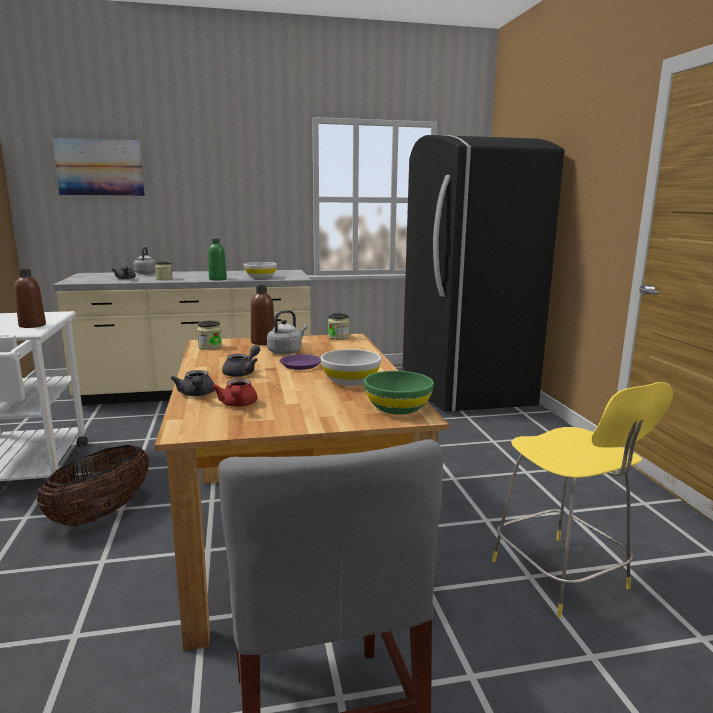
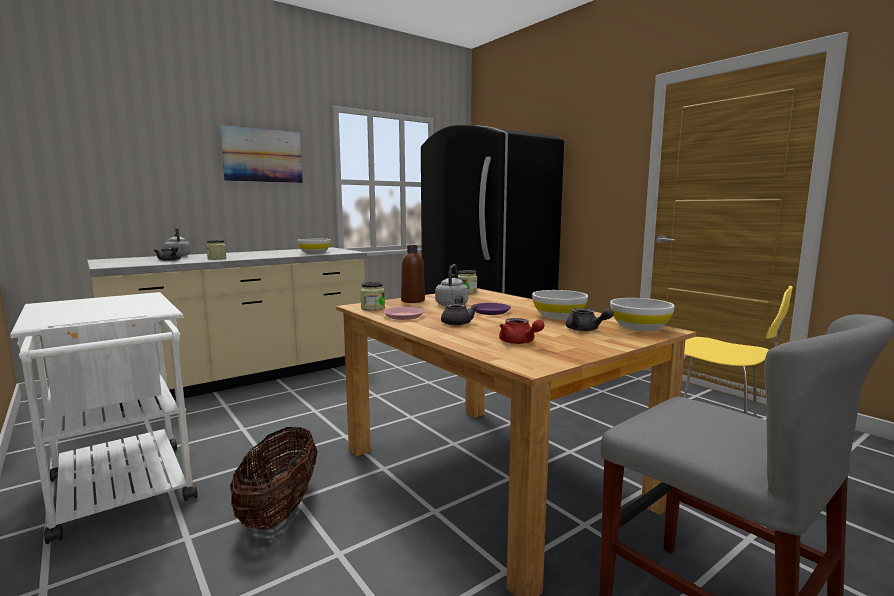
camera: 25 degrees left, 5 degrees down
brown bottle [14,269,46,328] -> none
picture [52,138,145,196] -> picture moved to [220,125,303,183]
grey teapot [171,370,214,396] -> grey teapot moved to [566,308,614,331]
green bottle [208,238,227,281] -> none
green bowl [364,371,434,415] -> white bowl [610,298,675,331]
none -> pink plate [383,307,425,320]

